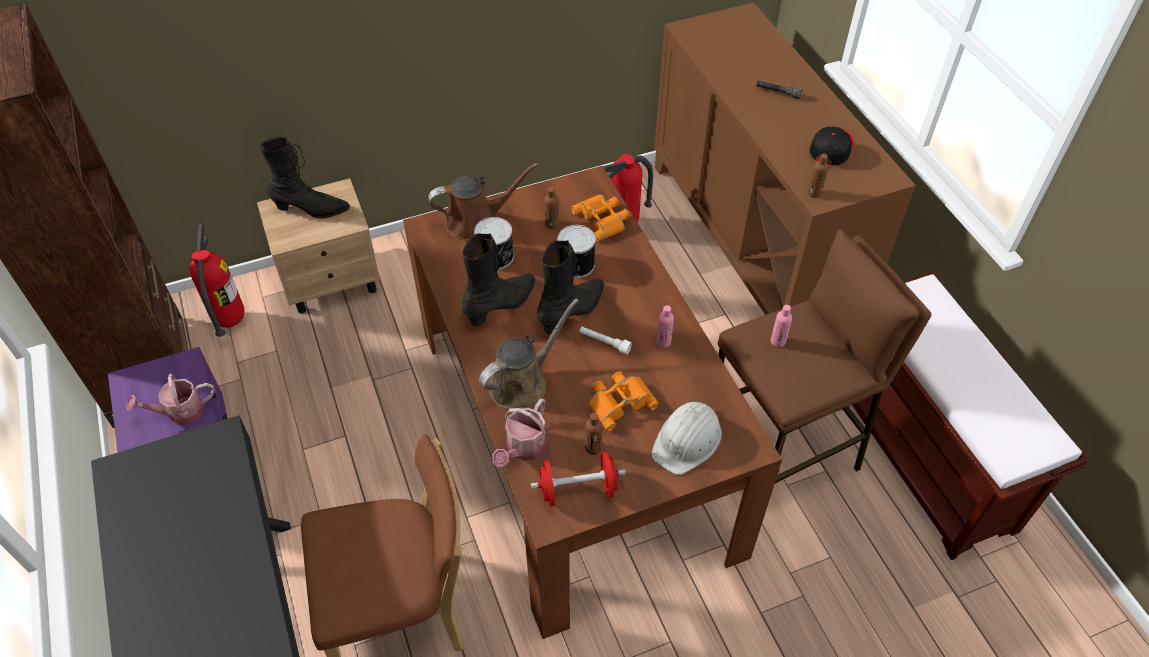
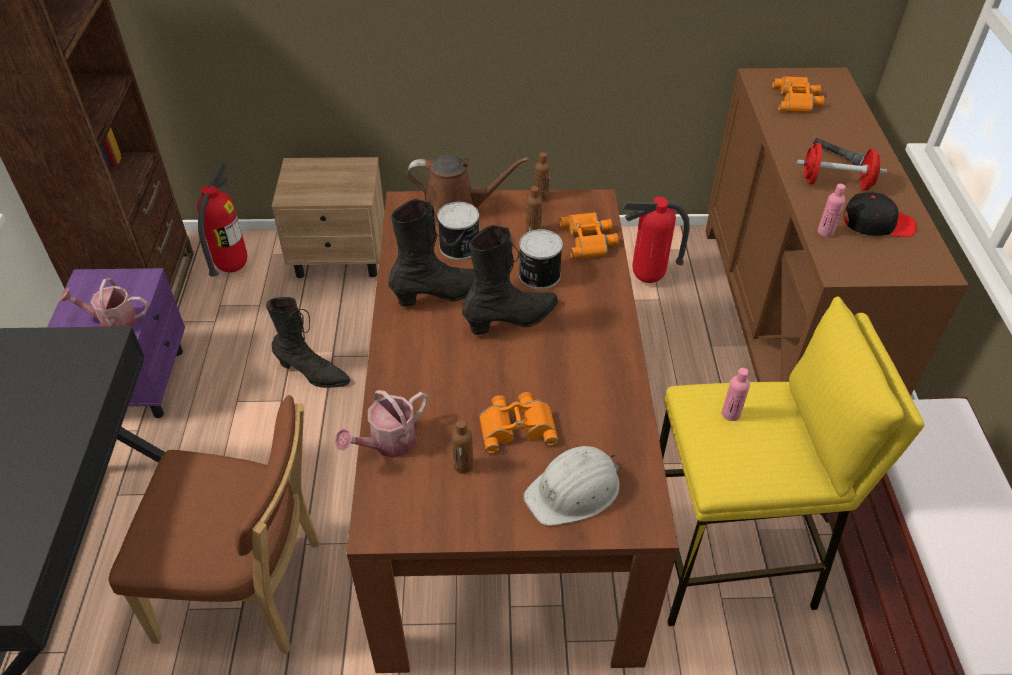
camera: 20 degrees right, 5 degrees down
black boot [260,137,350,218] -> black boot moved to [266,297,350,388]
brown watering can [479,299,579,410] -> none
red dumbbell [530,452,626,506] -> red dumbbell moved to [797,143,887,191]
white flashlight [580,327,632,354] -> none
pink bottle [656,305,674,348] -> pink bottle moved to [817,184,846,237]
brown stool [718,229,931,483] -> yellow stool [659,297,925,626]
brown bottle [808,154,829,198] -> brown bottle moved to [534,152,550,201]
black cap [810,127,854,166] -> black cap turned 45 degrees clockwise [843,192,917,237]
none -> orange binoculars [772,76,824,113]

